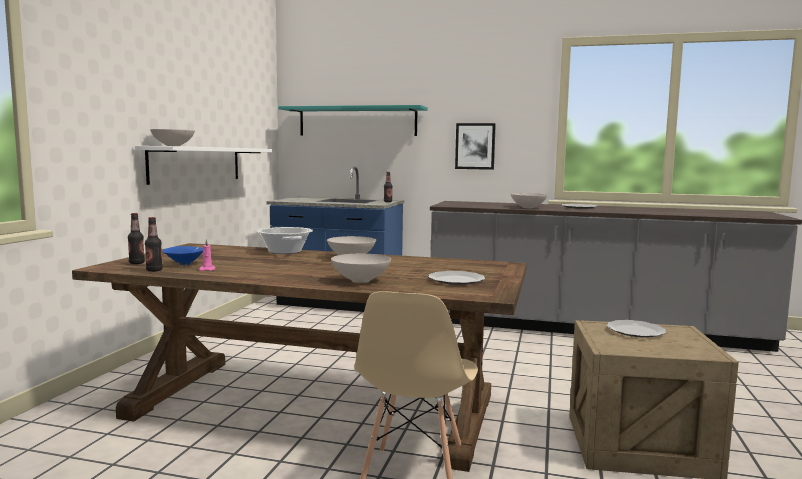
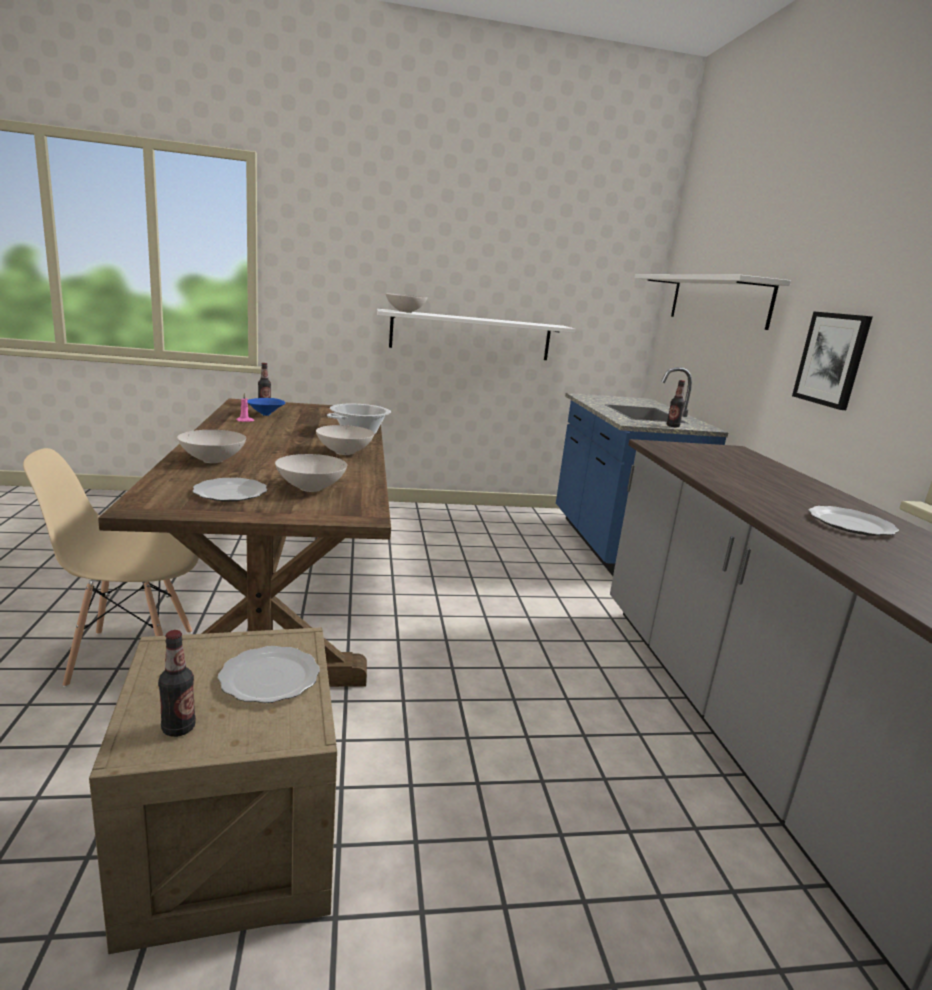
camera: 65 degrees right, 10 degrees up
bottle [145,217,163,272] -> bottle moved to [158,630,196,737]
turquoise shelf [278,105,428,136] -> white shelf [635,274,791,330]
white bowl [511,193,547,208] -> white bowl moved to [275,454,347,492]

